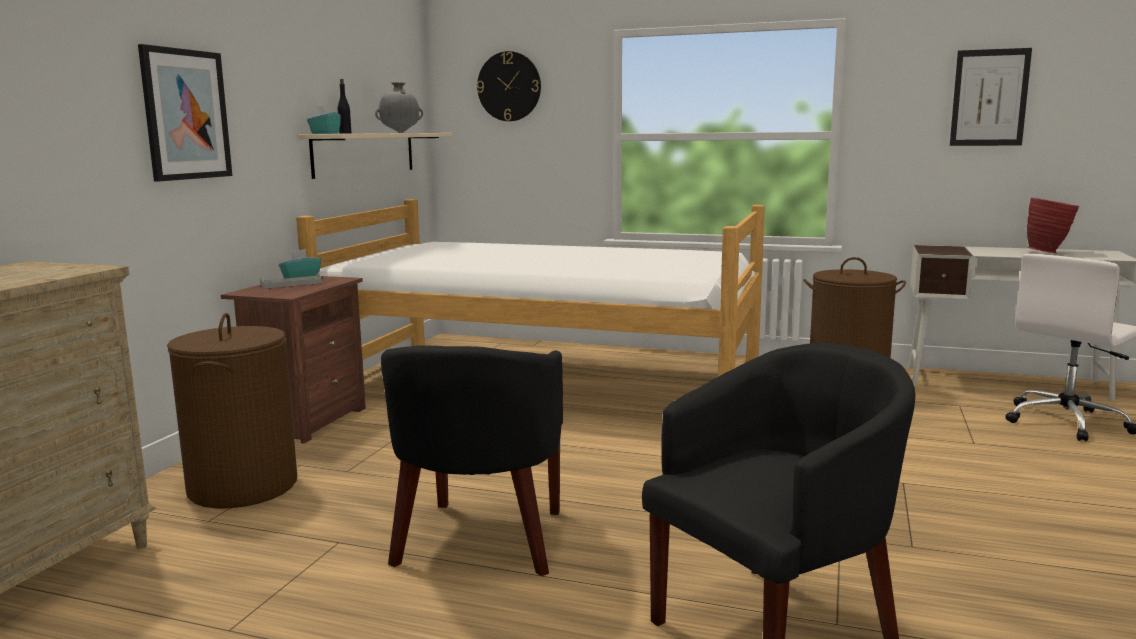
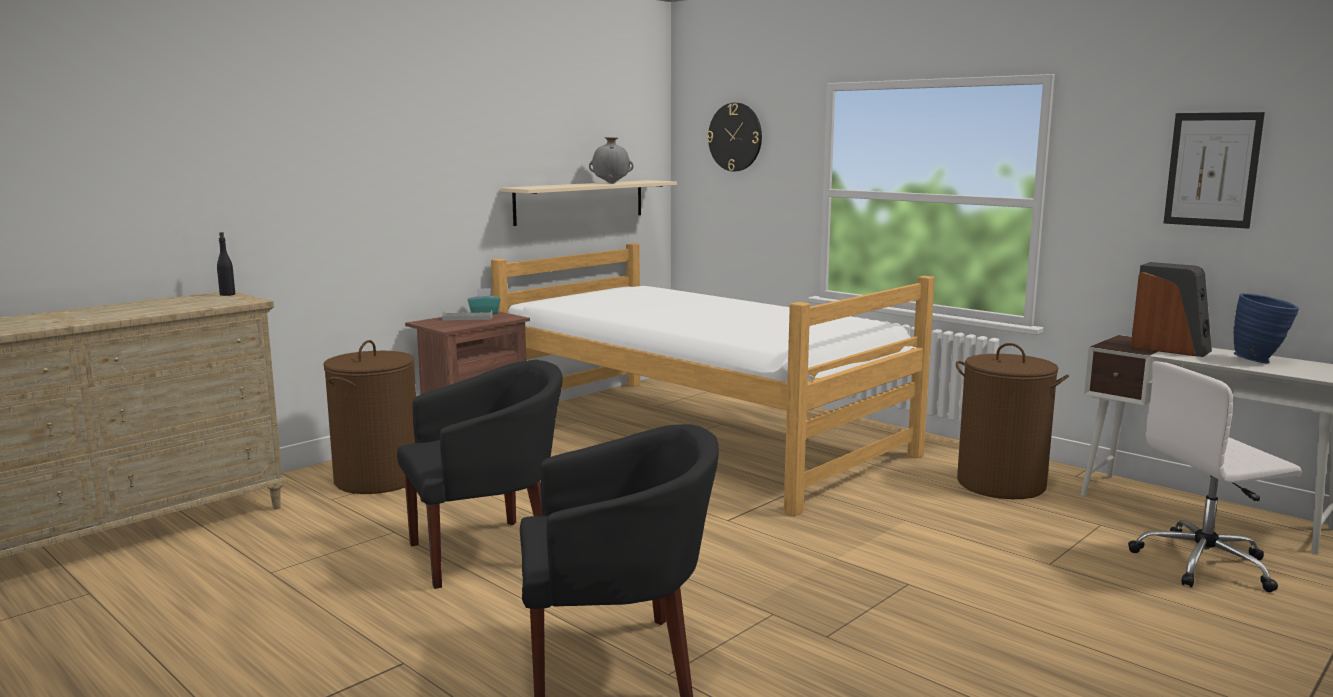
camera: 25 degrees right, 0 degrees up
picture [138,44,232,182] -> none
turquoise tissue box [307,106,341,134] -> none
black bottle [338,79,352,134] -> black bottle moved to [217,232,235,296]
black armchair [381,346,563,576] -> black armchair turned 150 degrees counterclockwise [397,360,563,589]
red vase [1027,198,1079,253] -> blue vase [1233,293,1299,363]
none -> speaker [1131,262,1212,357]

